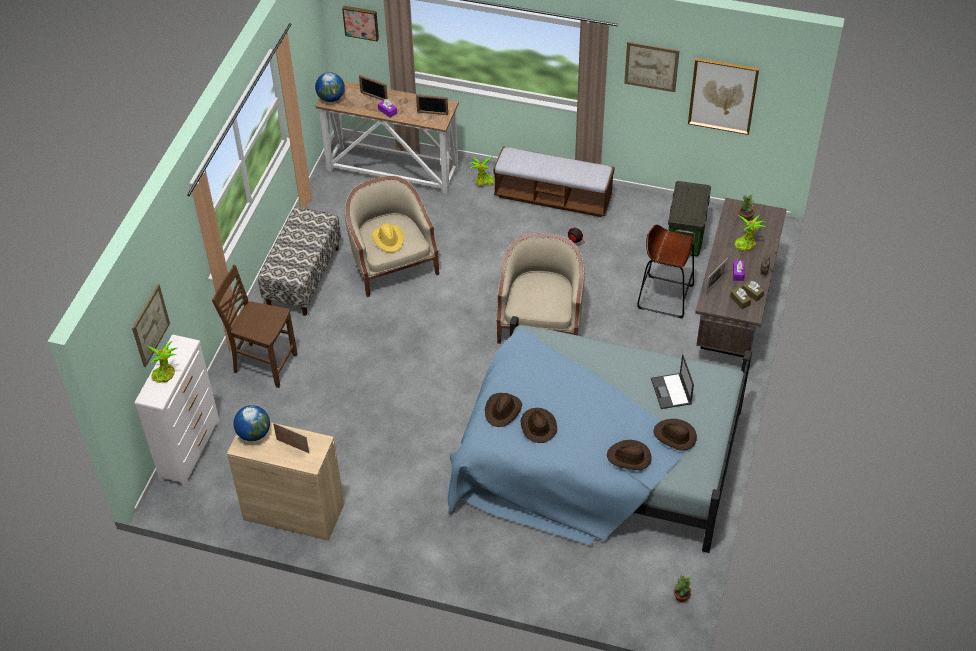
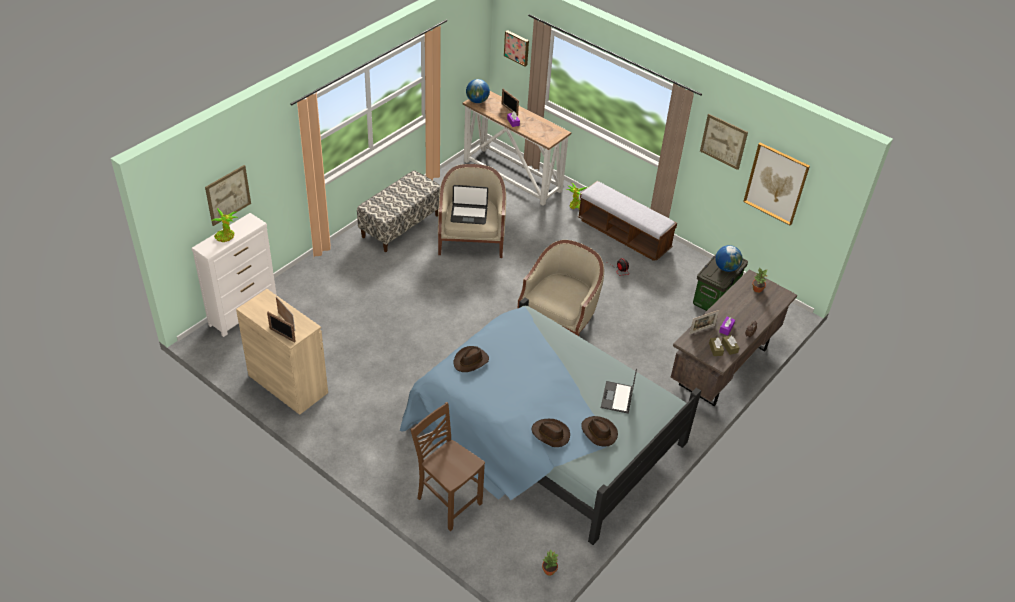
camera: 20 degrees right, 5 degrees down
brown chair [212,265,297,388] -> brown chair moved to [411,402,485,531]
globe [233,405,270,441] -> globe moved to [715,245,742,272]
yellow hat [372,223,404,252] -> laptop [450,185,488,224]
picture frame [416,94,448,115] -> picture frame moved to [267,312,296,342]
brown hat [521,408,557,443] -> none
brown stool [637,224,694,318] -> none
potted plant [735,215,766,251] -> none

